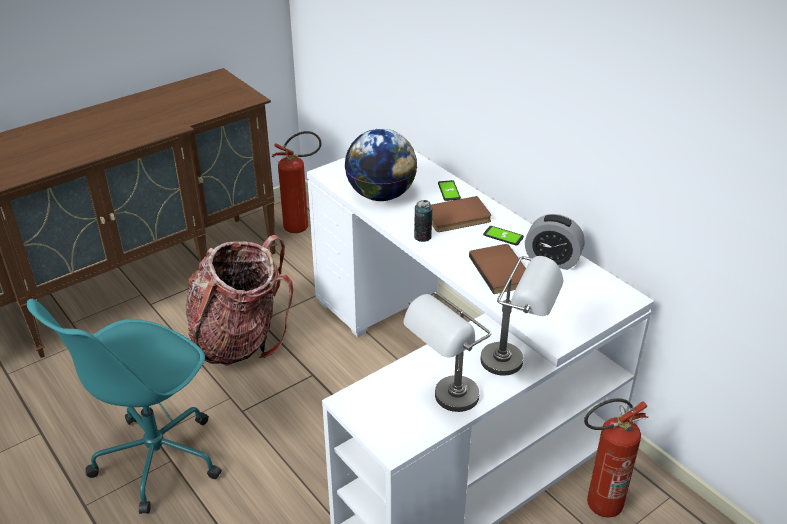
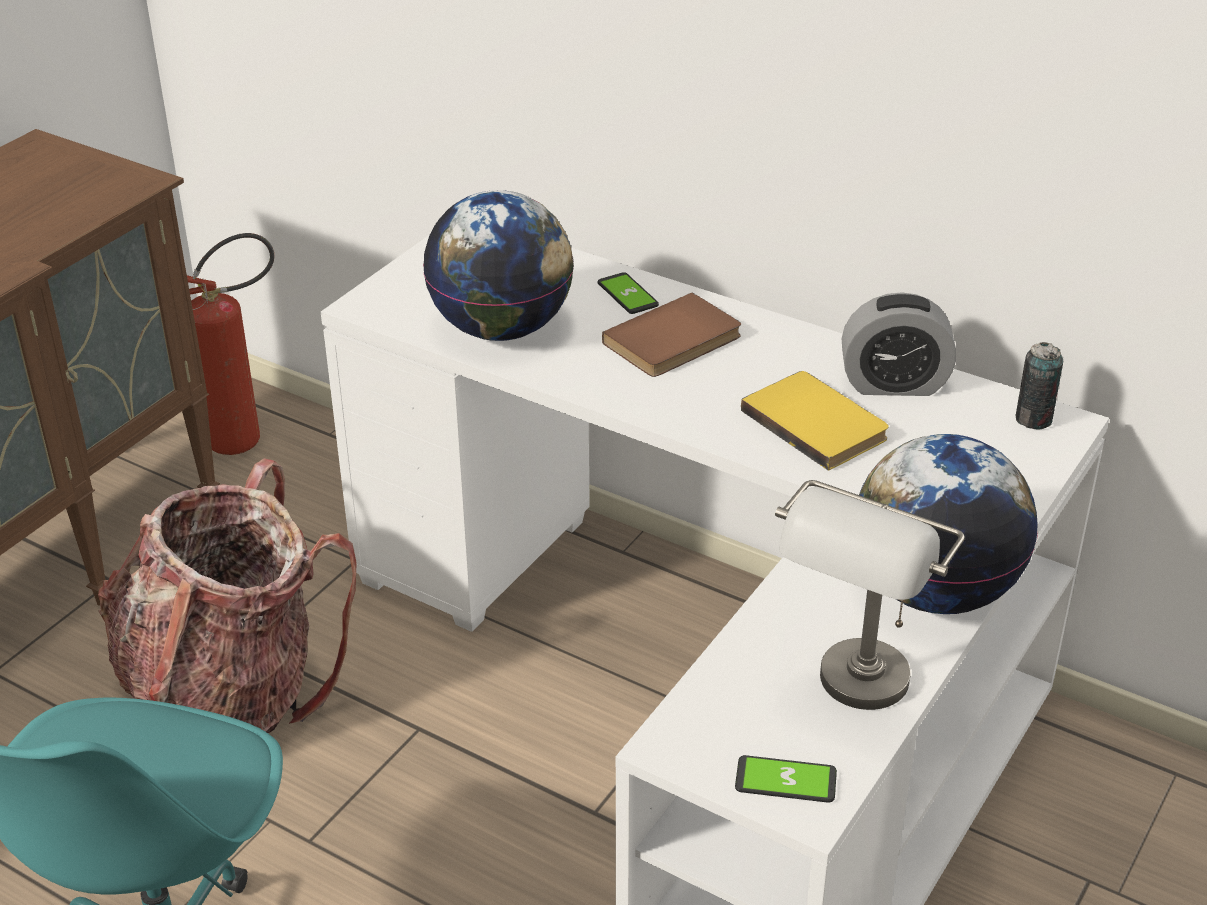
camera: 20 degrees left, 0 degrees up
can [414,200,432,242] -> can moved to [1015,342,1063,429]
brown book [469,244,526,294] -> yellow book [741,371,889,471]
grey table lamp [481,256,564,376] -> globe [859,434,1038,614]
phone [483,226,524,245] -> phone moved to [735,755,837,803]
fire extinguisher [584,398,648,517] -> none

